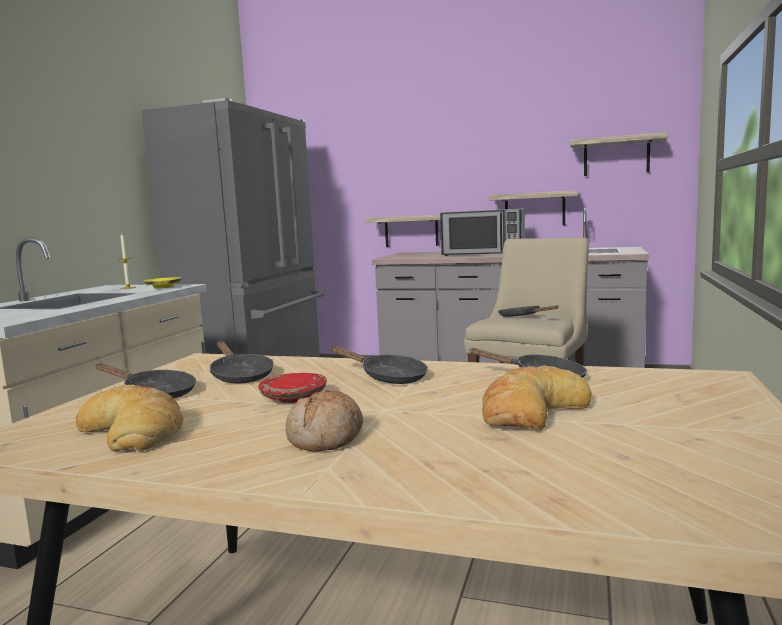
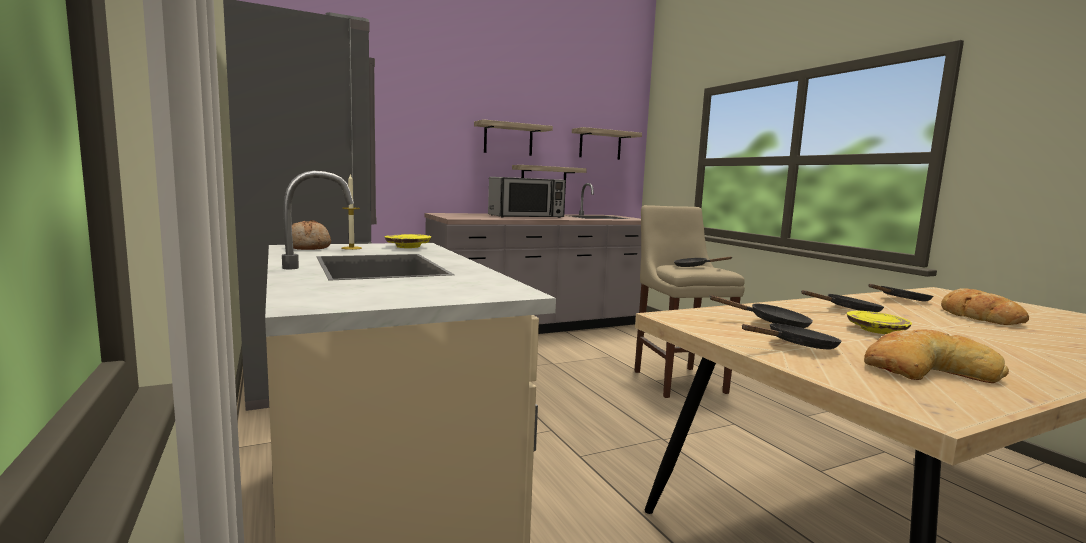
camera: 45 degrees left, 0 degrees up
red plate [258,373,327,403] -> yellow plate [847,311,912,334]
bread [285,390,363,451] -> bread moved to [292,220,331,250]
shelf [366,215,440,247] -> shelf moved to [474,119,553,156]

